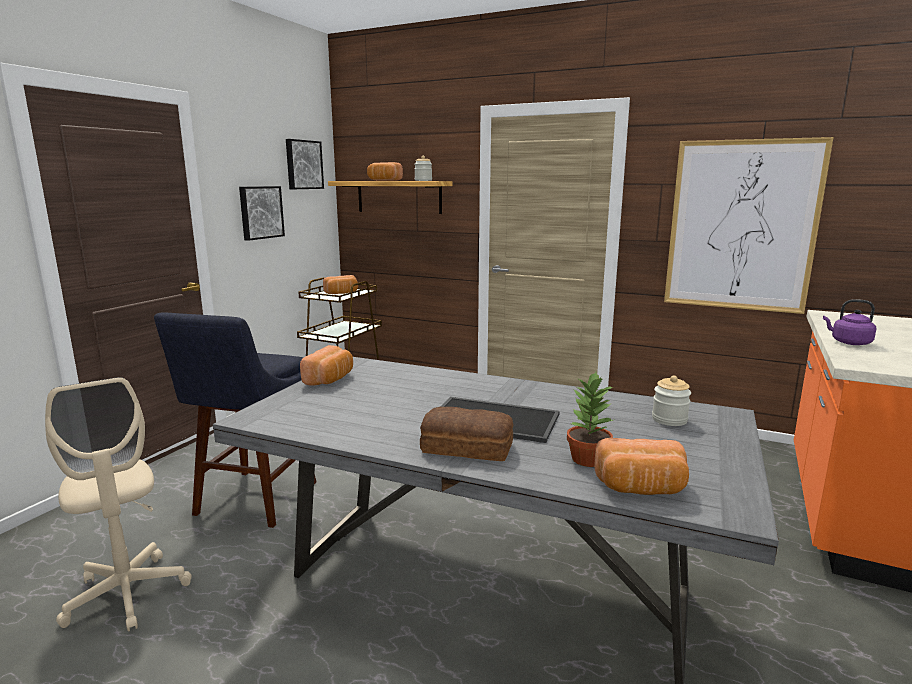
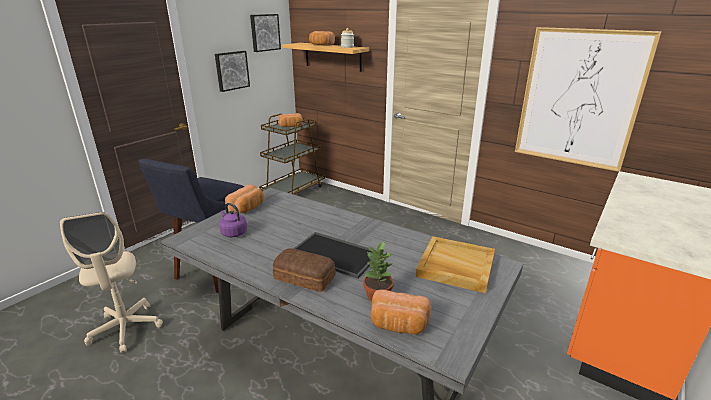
camera: 10 degrees right, 10 degrees up
jar [652,375,691,426] -> beige tray [416,236,495,293]
purple kettle [823,299,876,345] -> purple kettle moved to [219,203,247,237]

